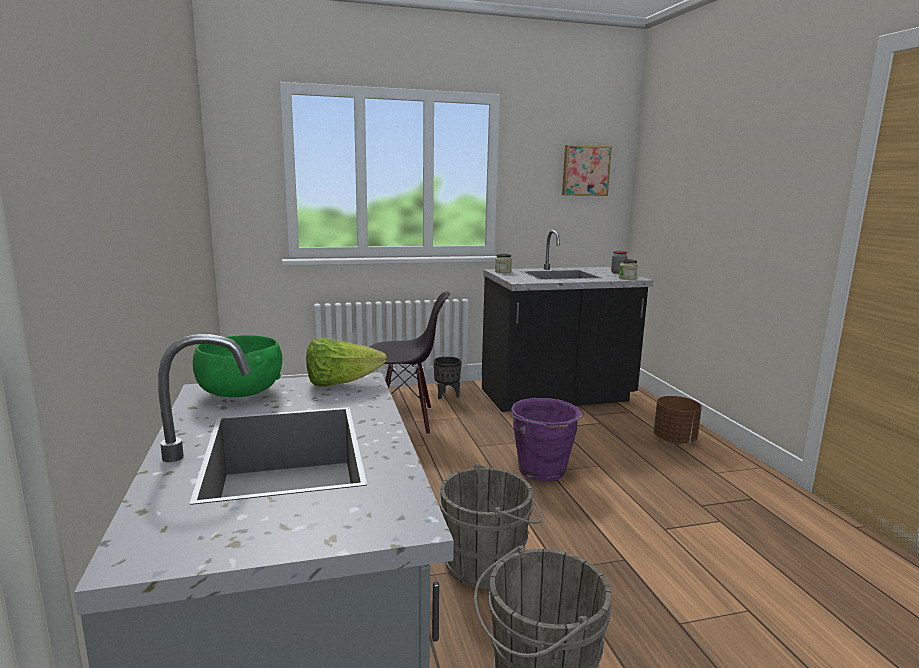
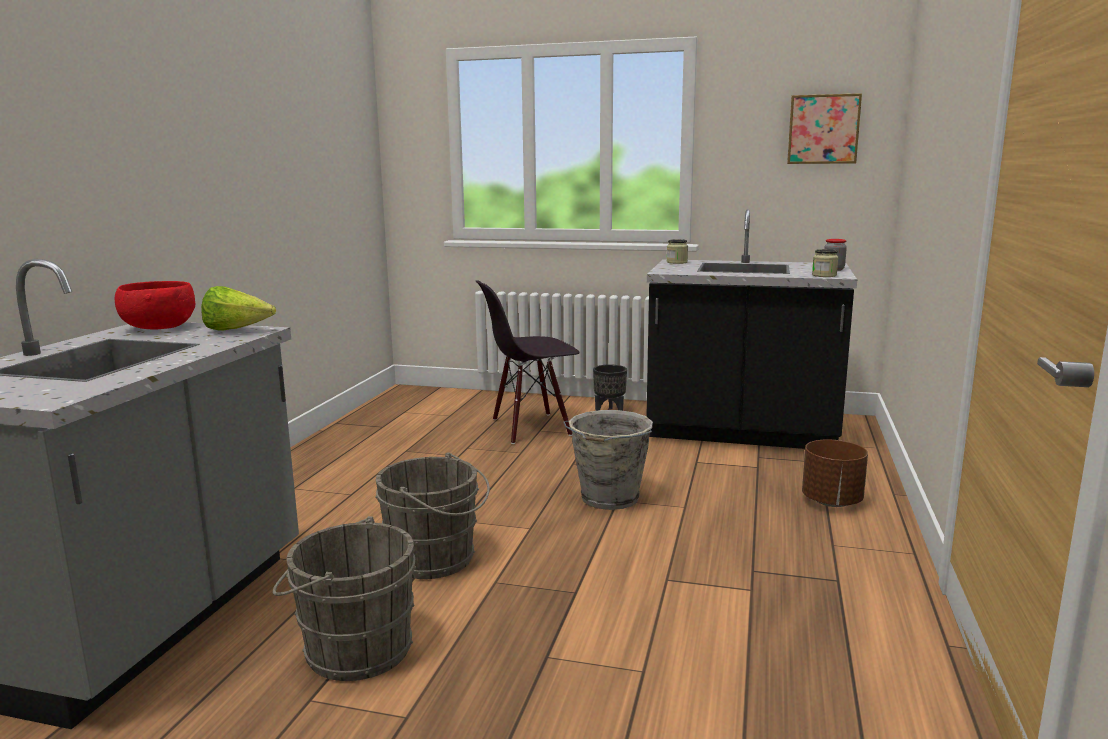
camera: 30 degrees right, 0 degrees up
green bowl [193,335,282,397] -> red bowl [115,281,195,330]
black chair [370,292,450,435] -> black chair turned 135 degrees clockwise [476,280,579,444]
purple bucket [511,398,584,482] -> grey bucket [563,410,653,510]

